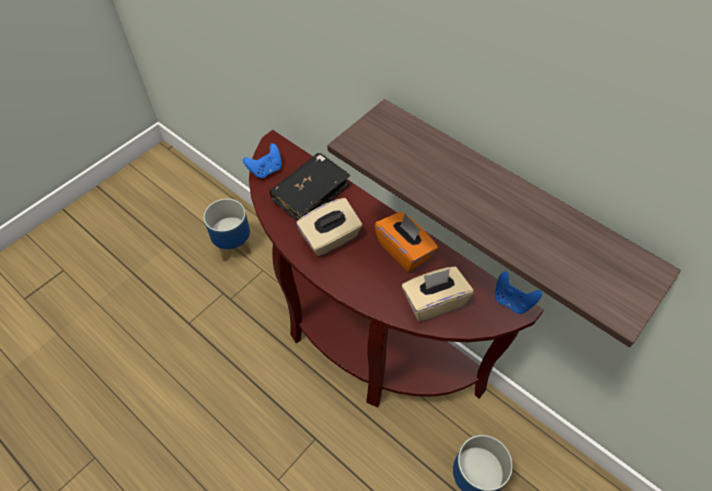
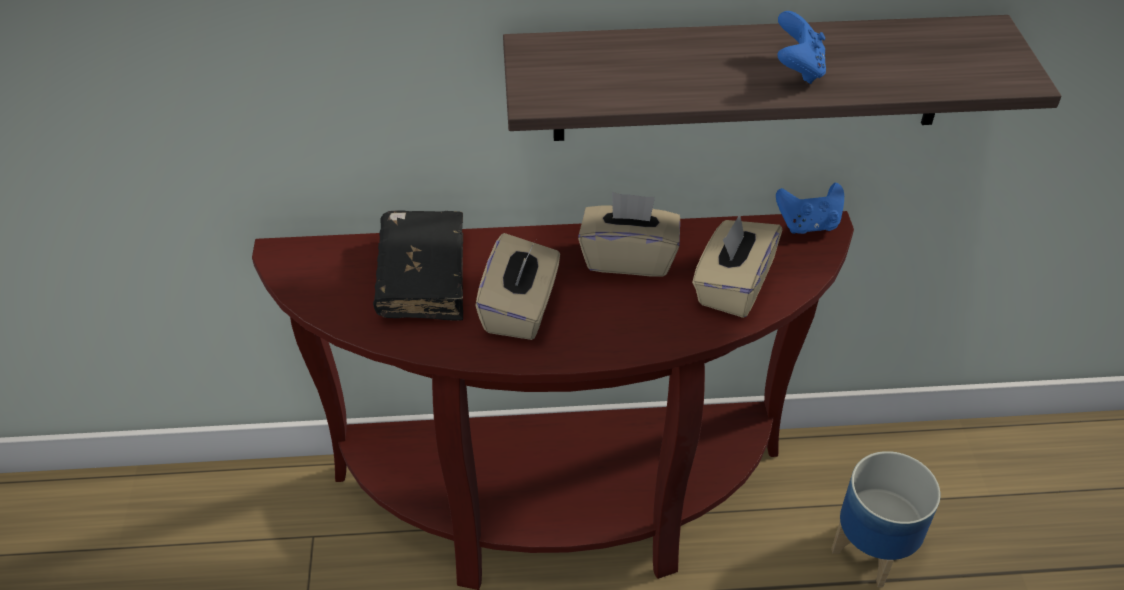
camera: 45 degrees left, 10 degrees down
planter [204,199,251,262] -> none
blue game controller [243,143,282,178] -> blue game controller moved to [777,11,826,84]
orange tissue box [374,212,438,272] -> beige tissue box [578,192,680,277]

